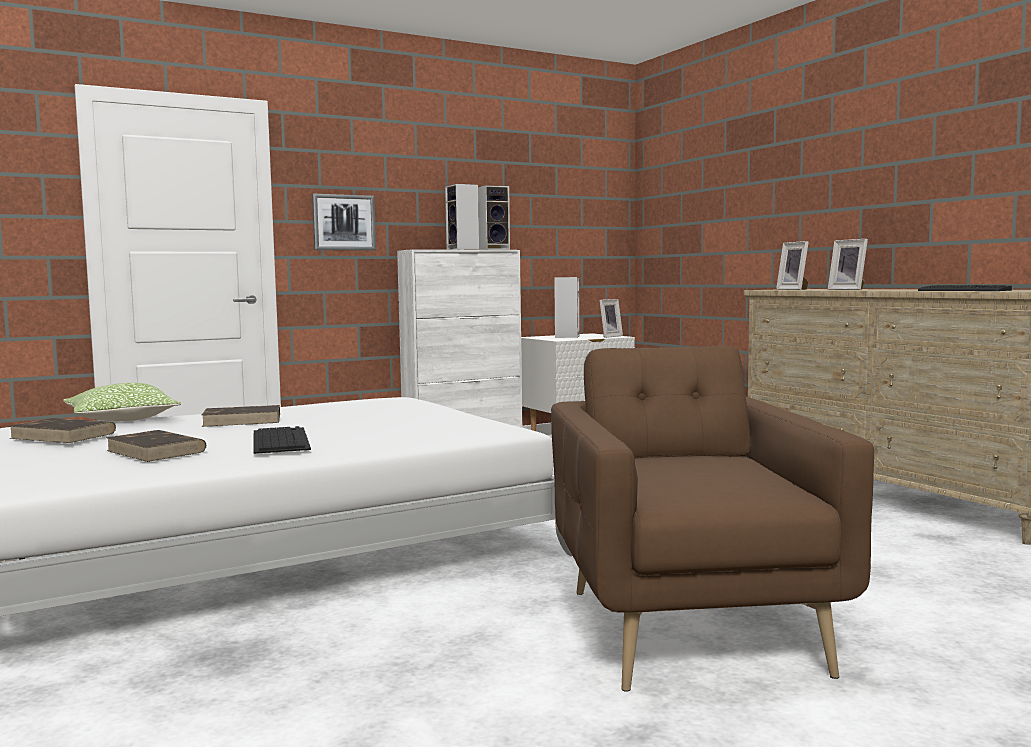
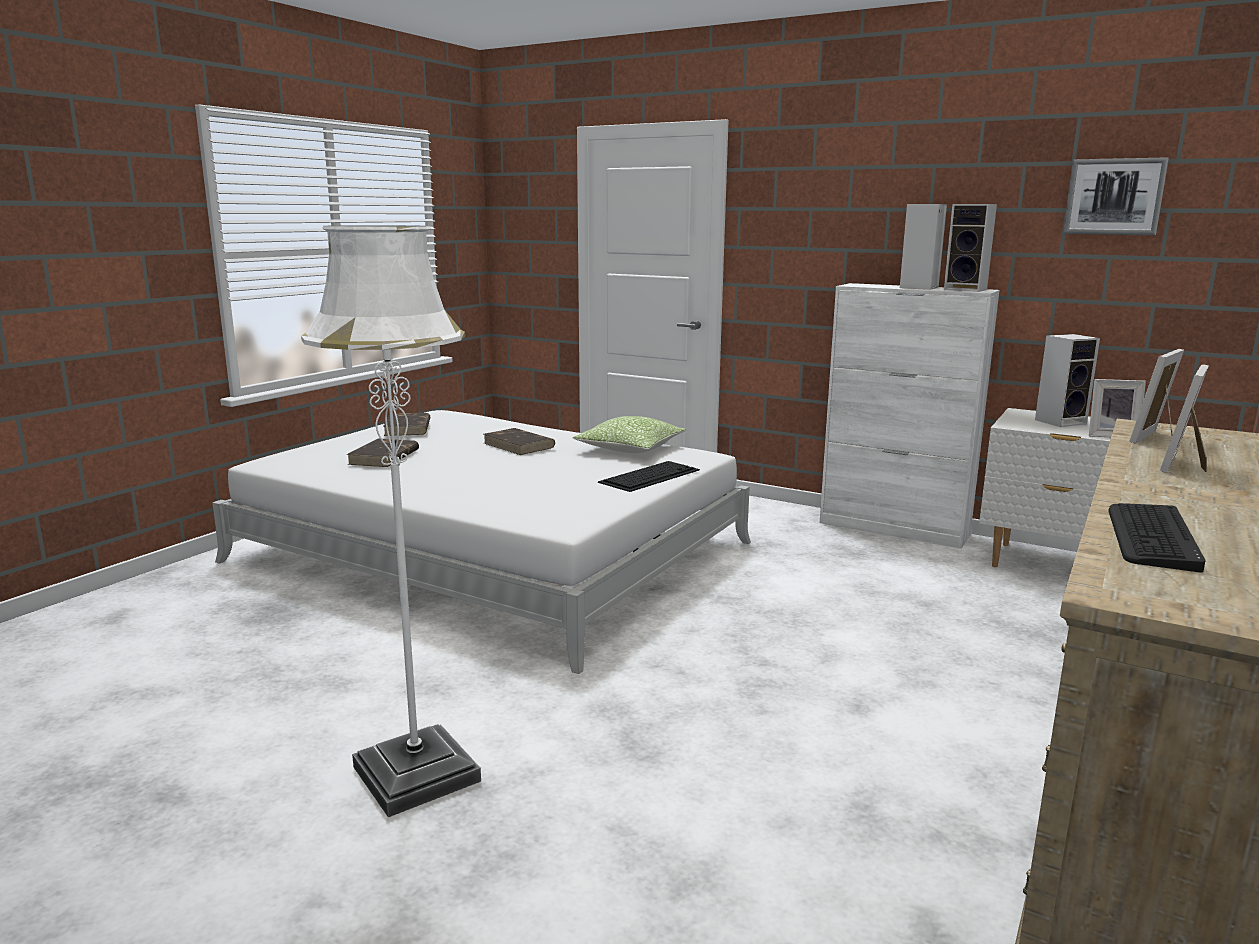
camera: 60 degrees right, 10 degrees up
pillow [63,383,181,421] -> pillow moved to [573,416,686,453]
keyboard [254,426,311,454] -> keyboard moved to [598,461,700,492]
picture [312,194,376,250] -> picture moved to [1063,157,1169,235]
brown armchair [551,346,874,692] -> white floor lamp [301,225,481,817]

